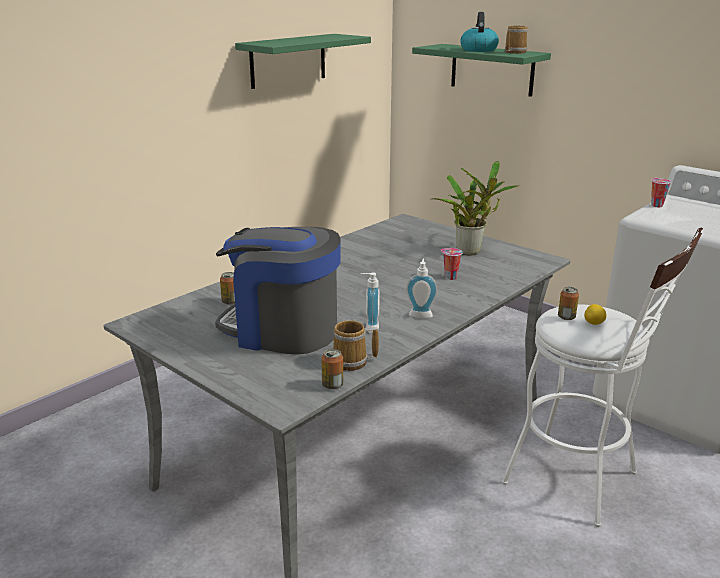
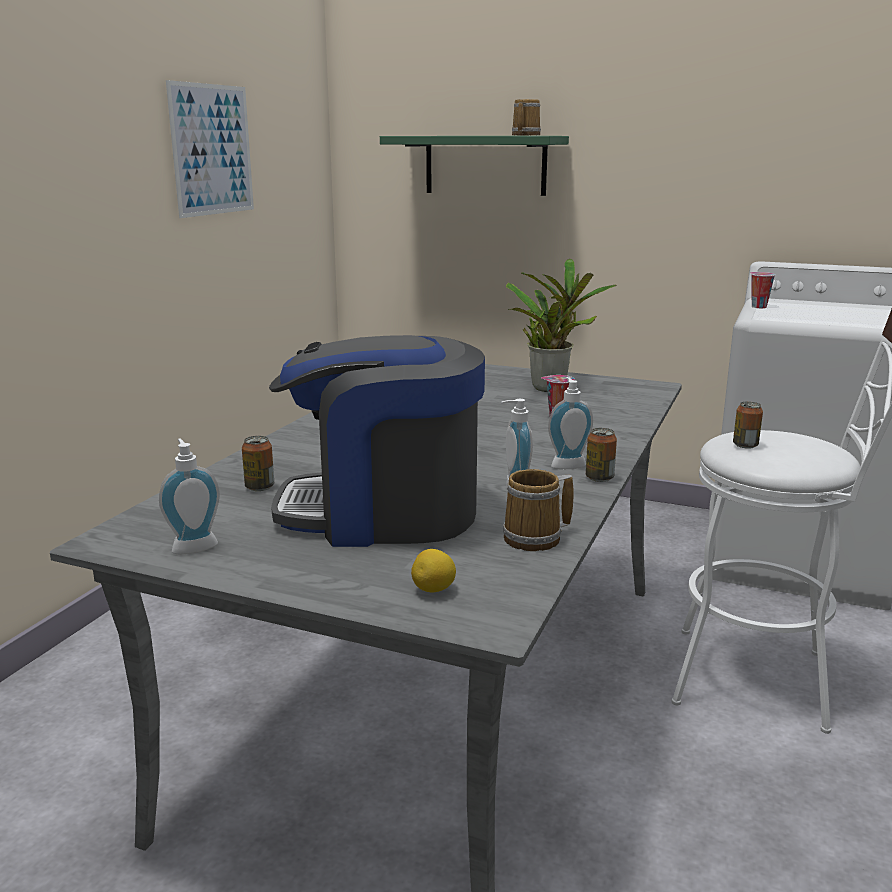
camera: 20 degrees left, 5 degrees down
green shelf [235,34,371,89] -> picture [166,80,254,218]
can [321,349,343,390] -> can moved to [586,428,617,482]
kettle [460,12,499,52] -> none
lemon [584,304,607,325] -> lemon moved to [411,549,456,592]
none -> soap dispenser [159,438,220,555]

